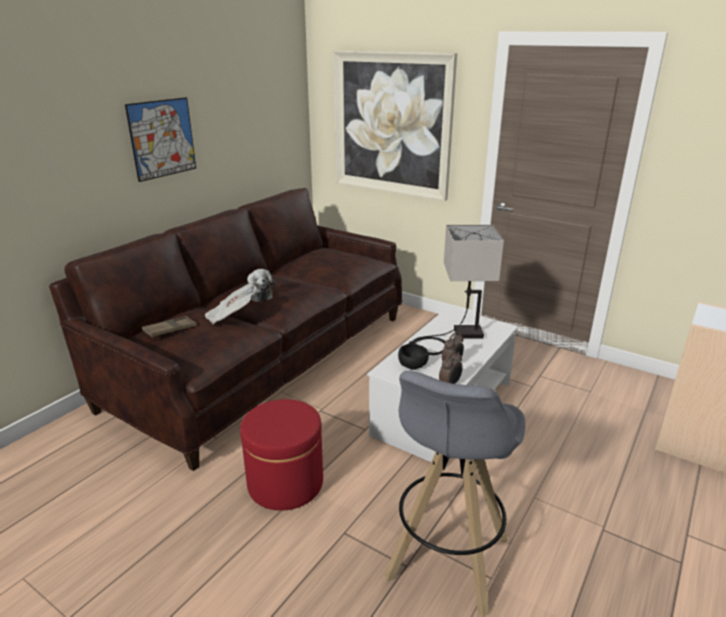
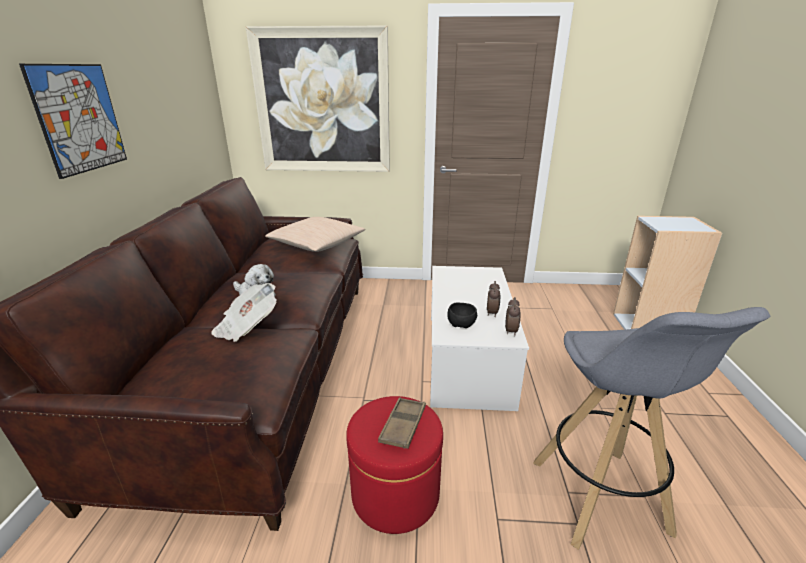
camera: 30 degrees left, 0 degrees up
brown tray [142,316,197,338] -> brown tray moved to [378,397,426,449]
table lamp [408,225,504,355] -> none
none -> beige pillow [265,217,365,252]

